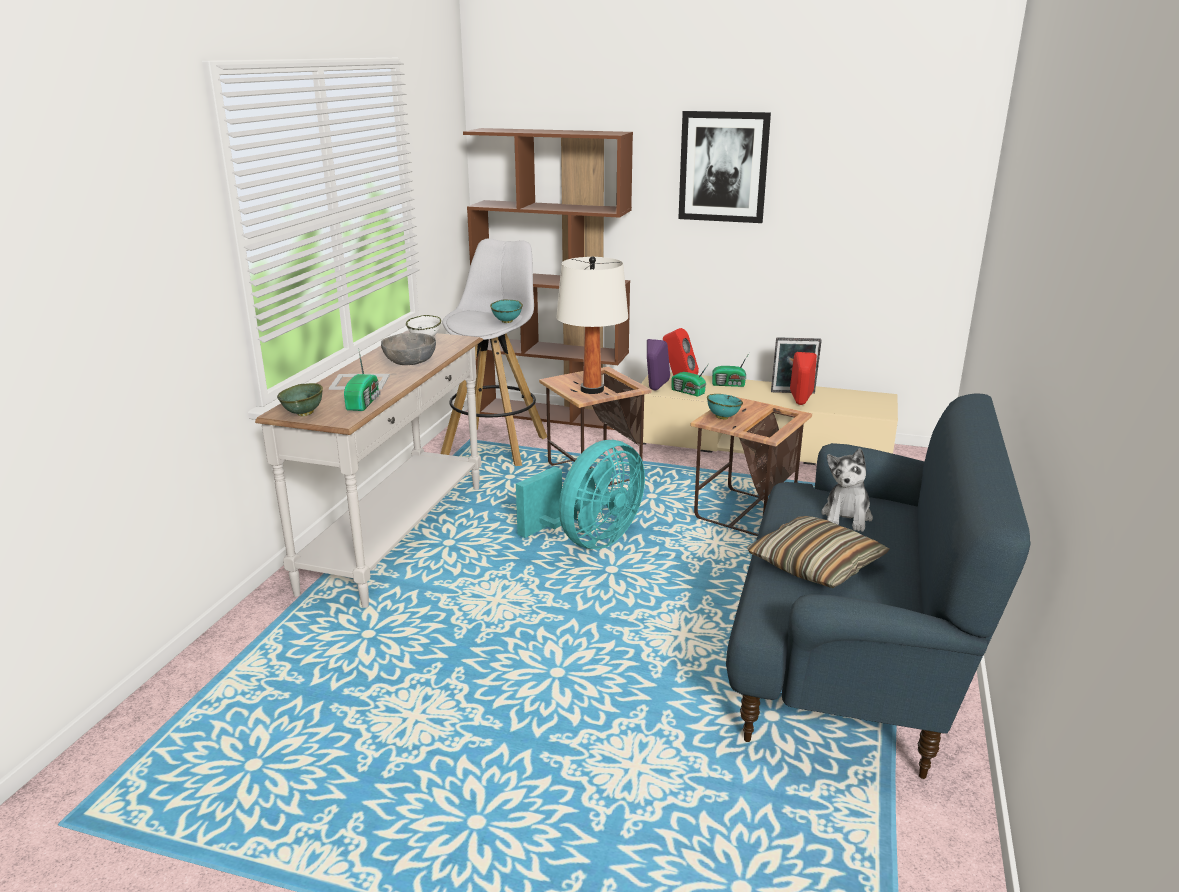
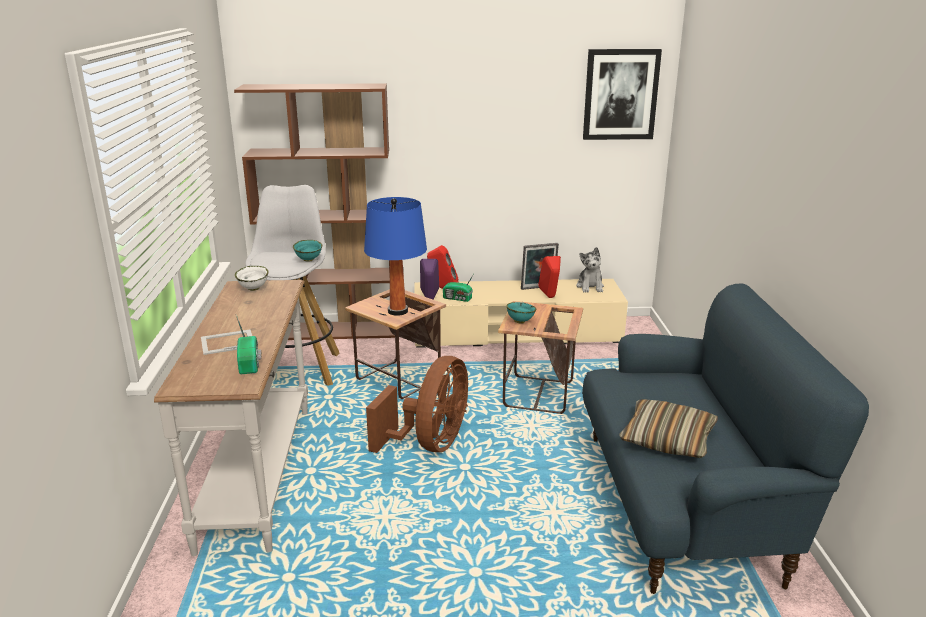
camera: 20 degrees left, 0 degrees up
green bowl [277,383,323,416] -> none
grey bowl [381,333,436,365] -> none
turquoise fan [516,440,645,549] -> brown fan [366,356,468,453]
white table lamp [556,256,628,394] -> blue table lamp [364,197,427,316]
picture [678,111,771,223] -> picture moved to [583,49,662,140]
radio [712,353,749,387] -> none
plush toy [821,448,873,532] -> plush toy moved to [577,247,604,292]

